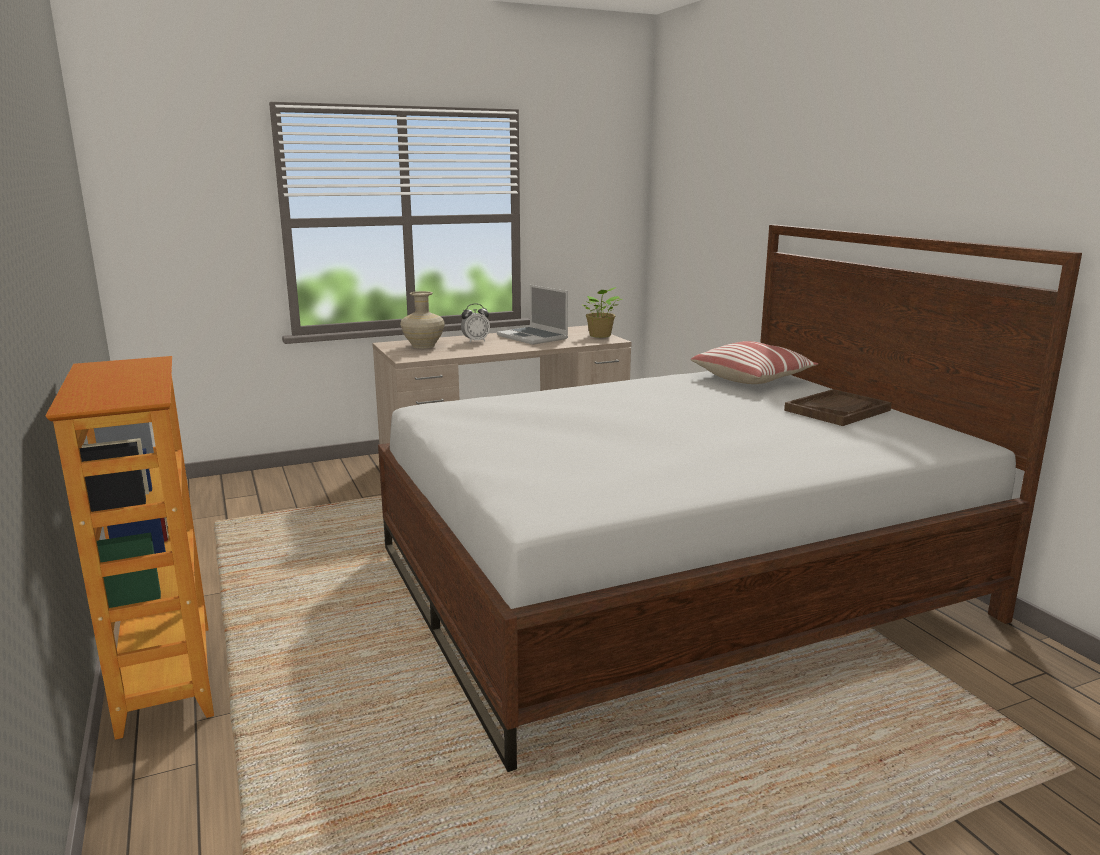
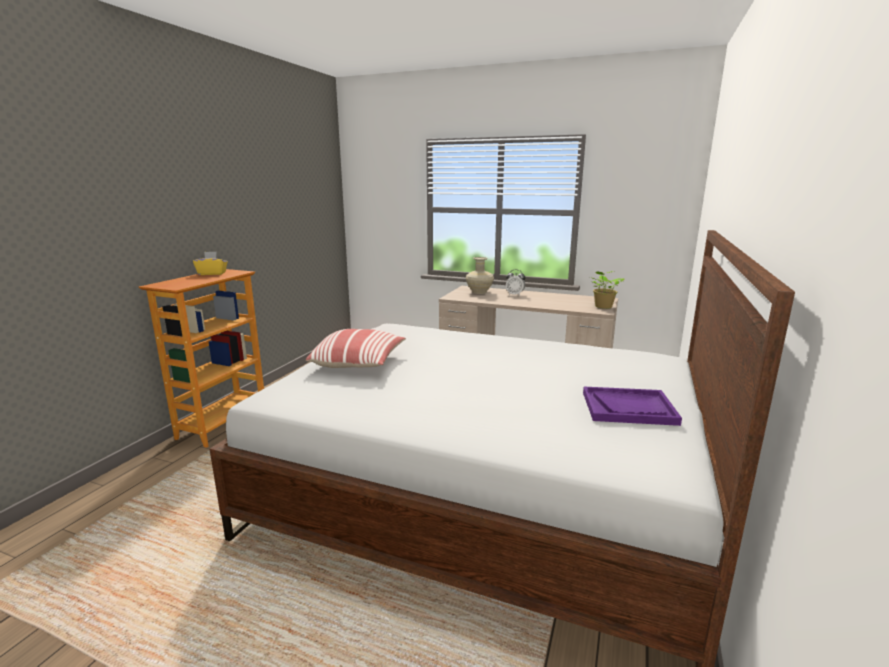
camera: 45 degrees right, 0 degrees up
laptop [497,285,568,345] -> none
pillow [691,341,818,384] -> pillow moved to [306,329,406,368]
brown tray [784,389,892,426] -> purple tray [583,387,682,426]
none -> yellow tissue box [193,251,228,275]

